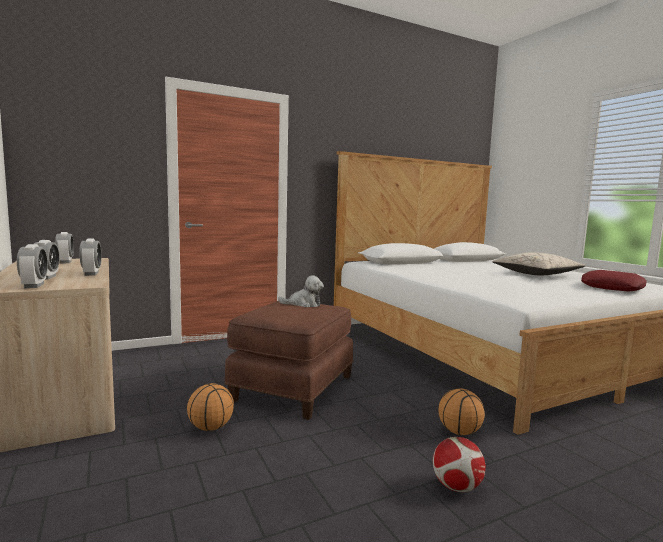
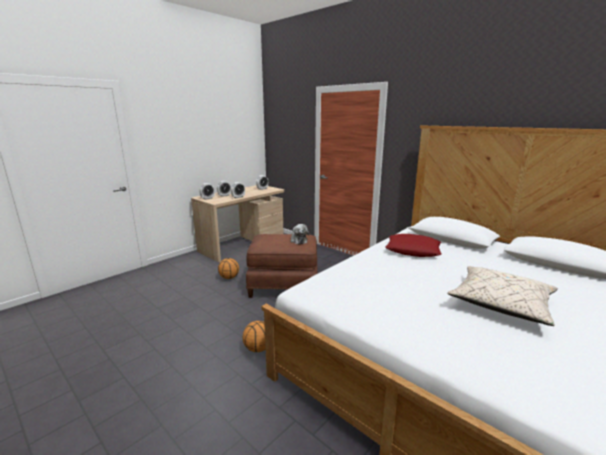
camera: 70 degrees right, 10 degrees up
football [433,437,486,492] -> none
red pillow [581,270,647,292] -> red pillow moved to [385,234,442,257]

